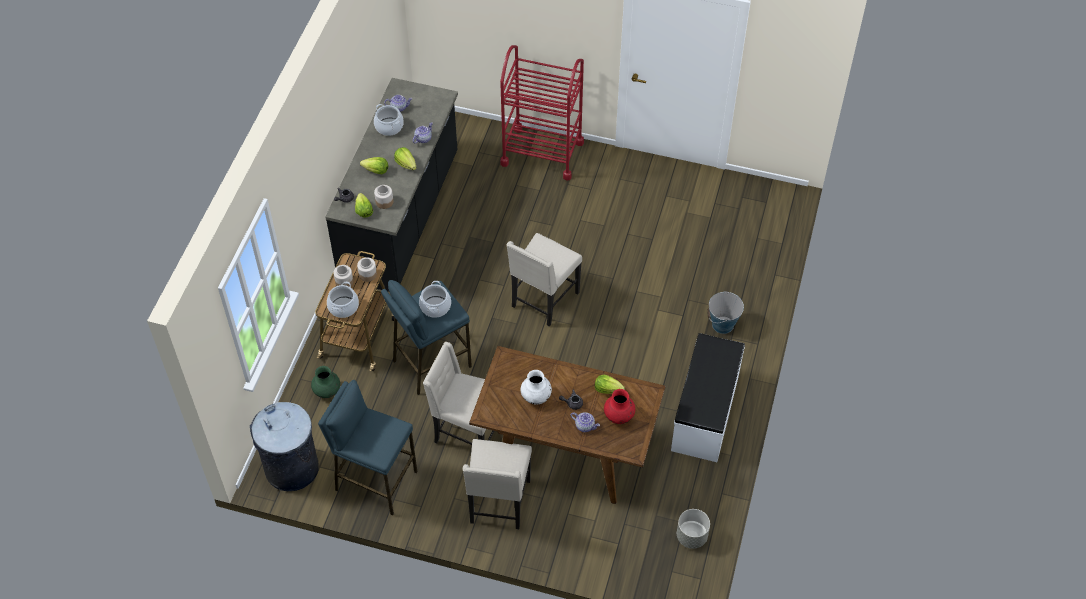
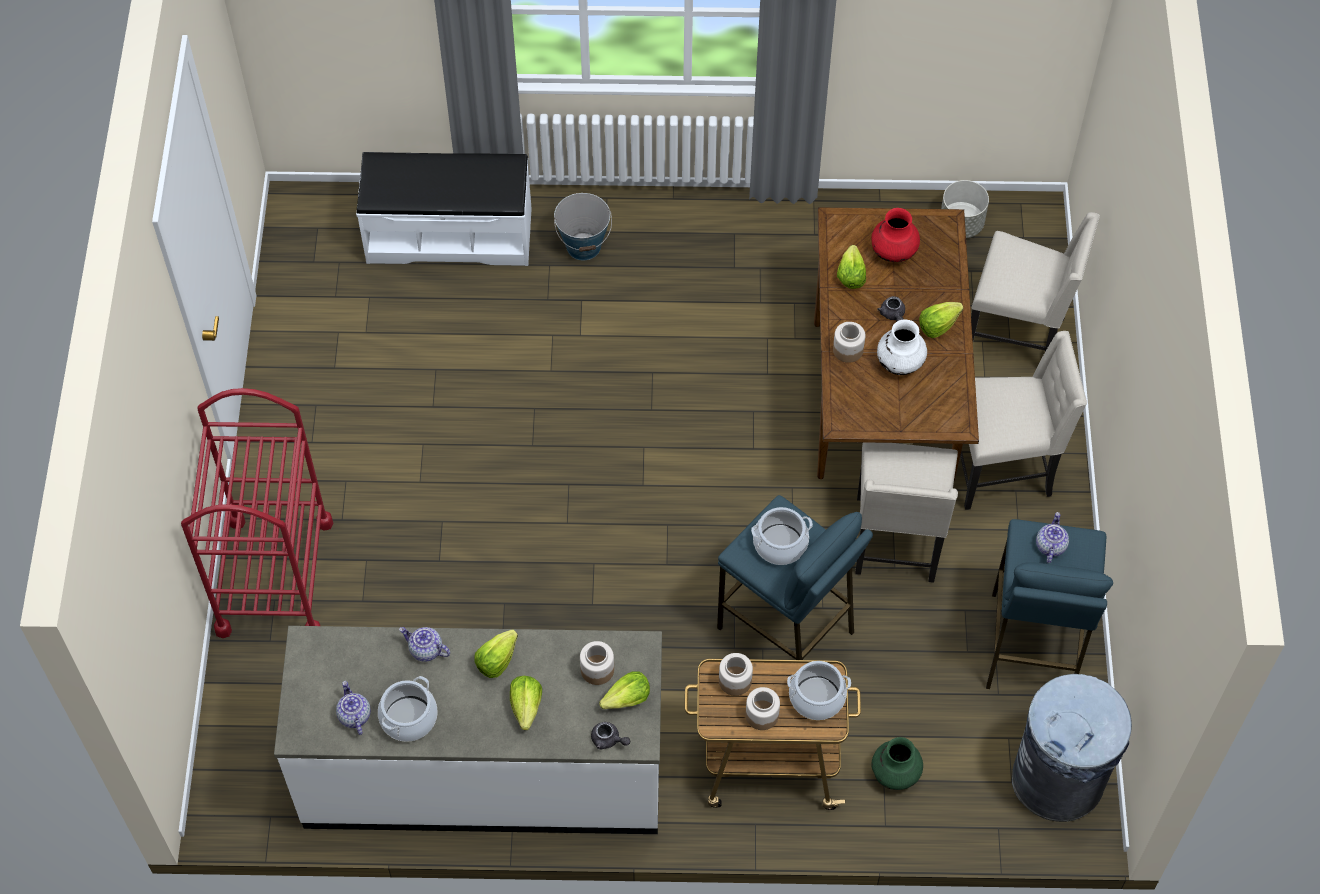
camera: 105 degrees left, 5 degrees up
black counter [325,78,458,292] -> white counter [274,626,662,834]
beige chair [507,233,582,327] -> beige chair moved to [971,212,1100,352]
teapot [570,412,600,432] -> teapot moved to [1036,512,1069,563]
white bench [671,333,745,462] -> white bench moved to [356,152,532,266]
none -> jar [833,322,865,363]
none -> lettuce [919,302,963,338]

